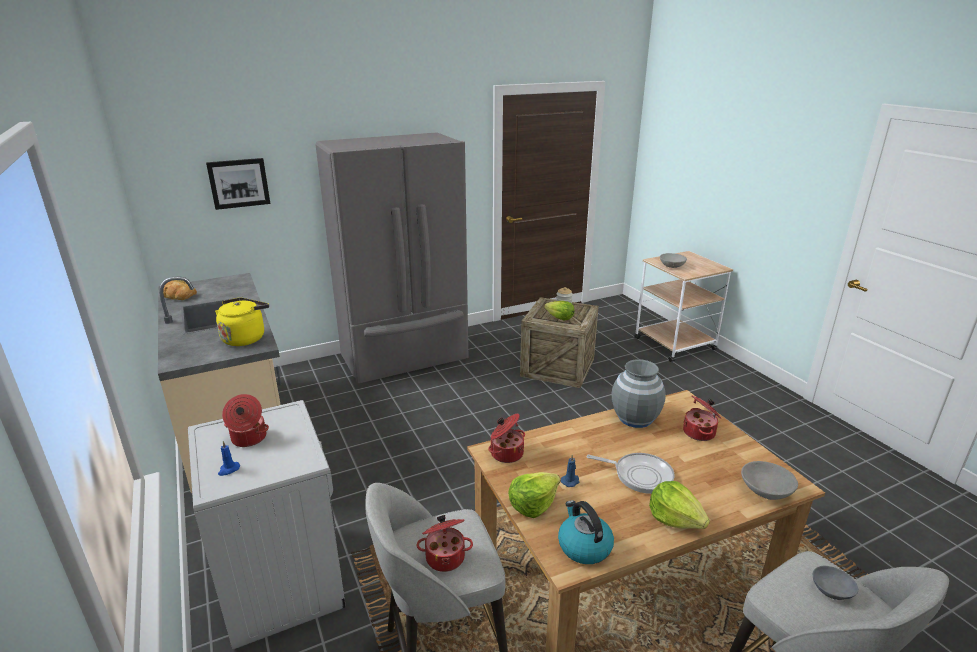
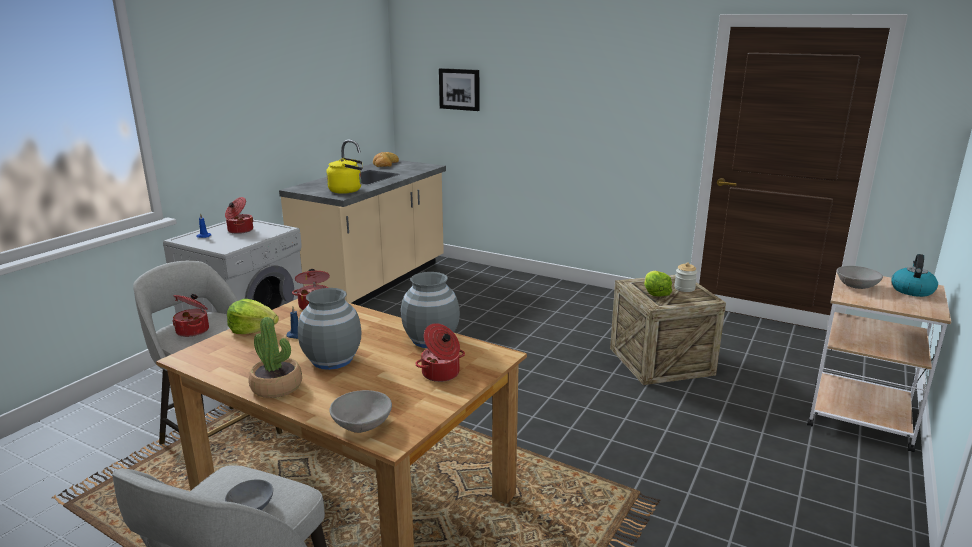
camera: 55 degrees right, 5 degrees down
grey fridge [315,132,468,383] -> none
kettle [558,500,614,564] -> kettle moved to [891,254,938,297]
frying pan [587,453,674,494] -> grey vase [298,288,362,370]
lettuce [649,481,710,529] -> potted plant [249,317,302,398]

